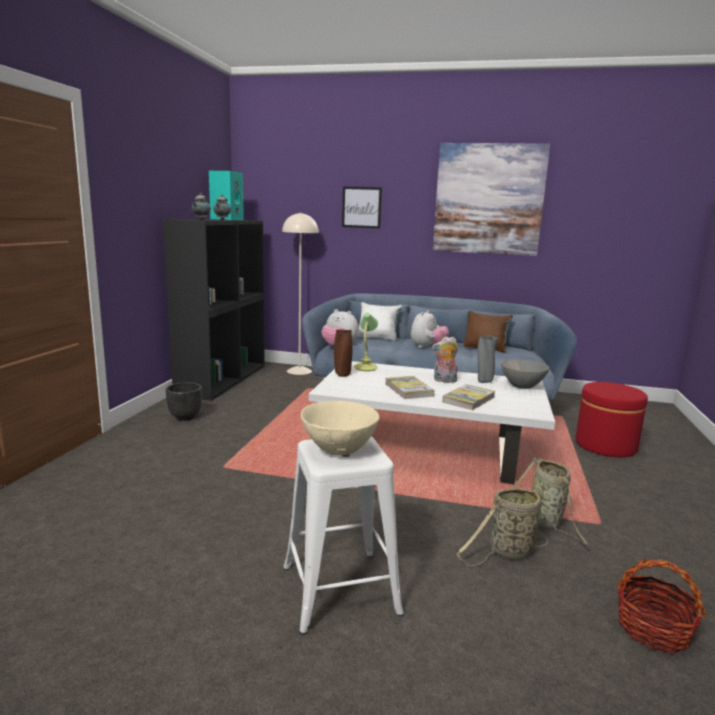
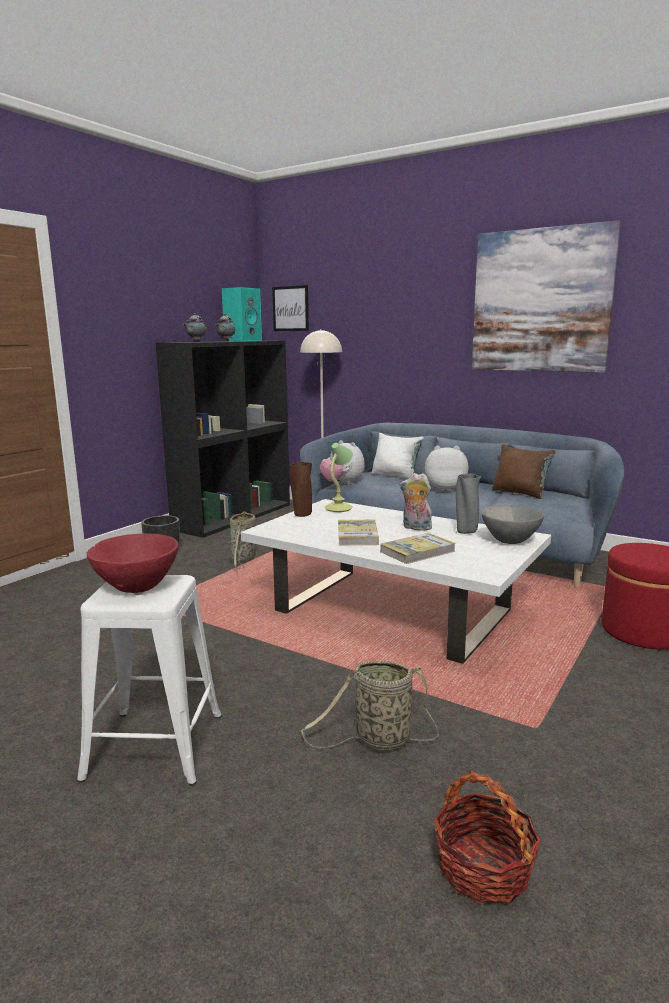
camera: 20 degrees right, 0 degrees up
beige bowl [301,401,380,455] -> red bowl [87,533,178,593]
picture [342,186,382,229] -> picture moved to [272,285,309,331]
plush toy [411,310,449,348] -> plush toy turned 135 degrees counterclockwise [425,446,469,492]
basket [513,458,590,546] -> basket moved to [228,511,256,570]

